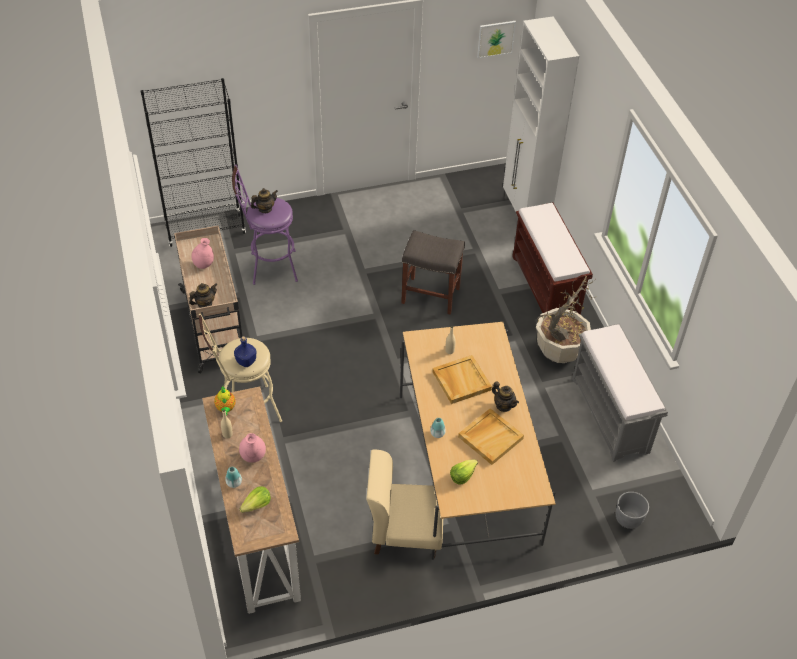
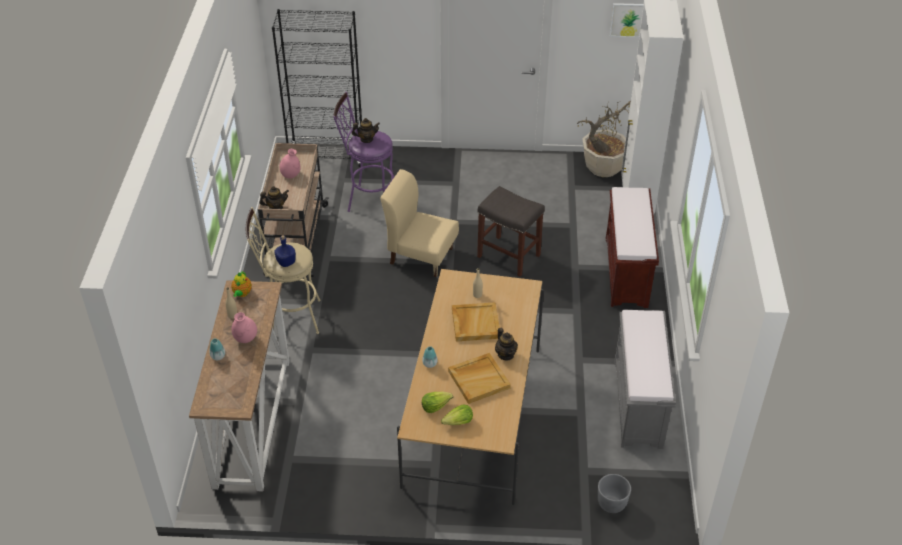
camera: 20 degrees right, 5 degrees down
lettuce [239,486,271,513] -> lettuce moved to [441,404,473,425]
beige chair [366,449,443,558] -> beige chair moved to [380,169,459,277]
potted plant [536,275,595,363] -> potted plant moved to [577,101,631,177]

